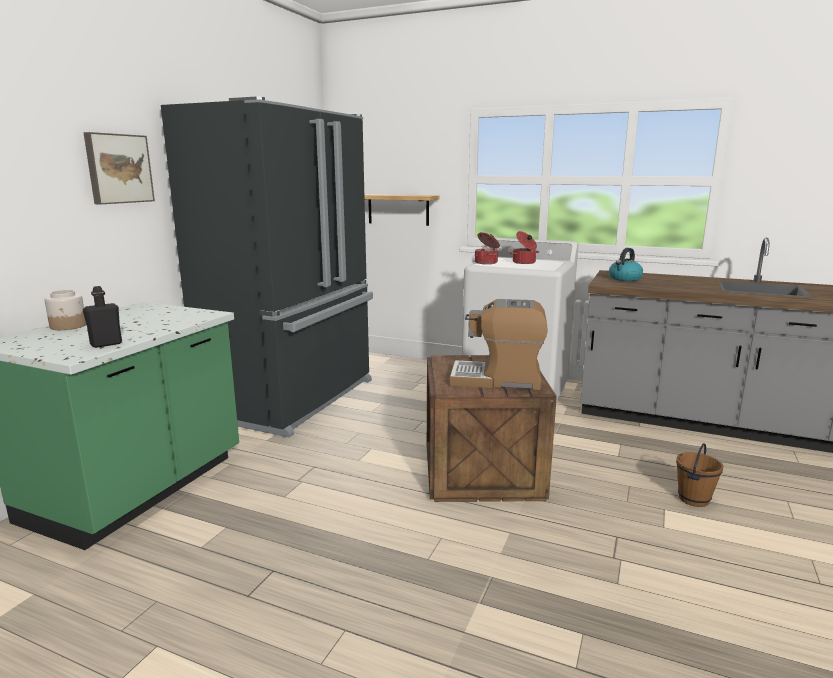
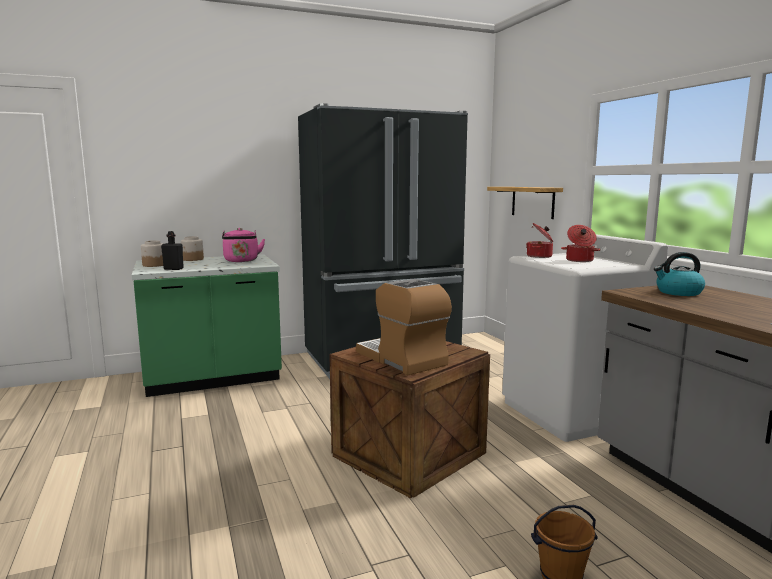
camera: 45 degrees right, 5 degrees down
picture [83,132,155,205] -> none
none -> jar [141,240,163,267]
none -> pink kettle [222,228,265,262]

